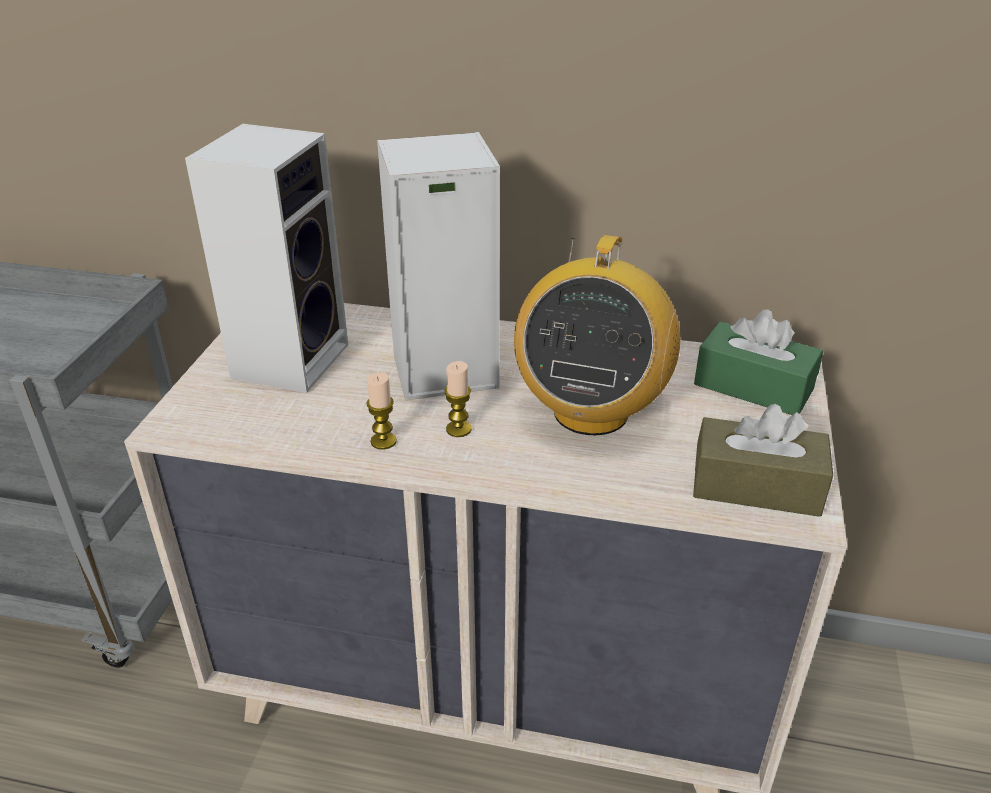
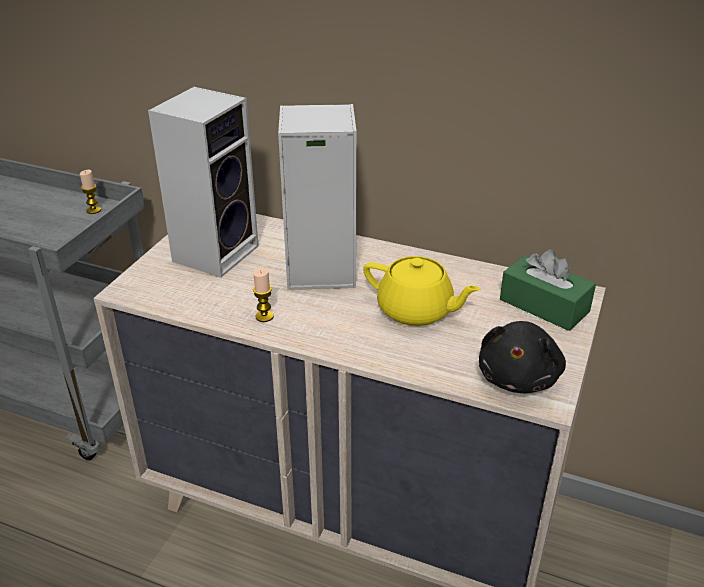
camera: 10 degrees right, 0 degrees up
candle [444,361,472,437] -> candle moved to [80,170,101,214]
radio [514,235,680,435] -> yellow teapot [363,256,481,326]
brown tissue box [693,404,833,517] -> black plush toy [479,321,566,393]

